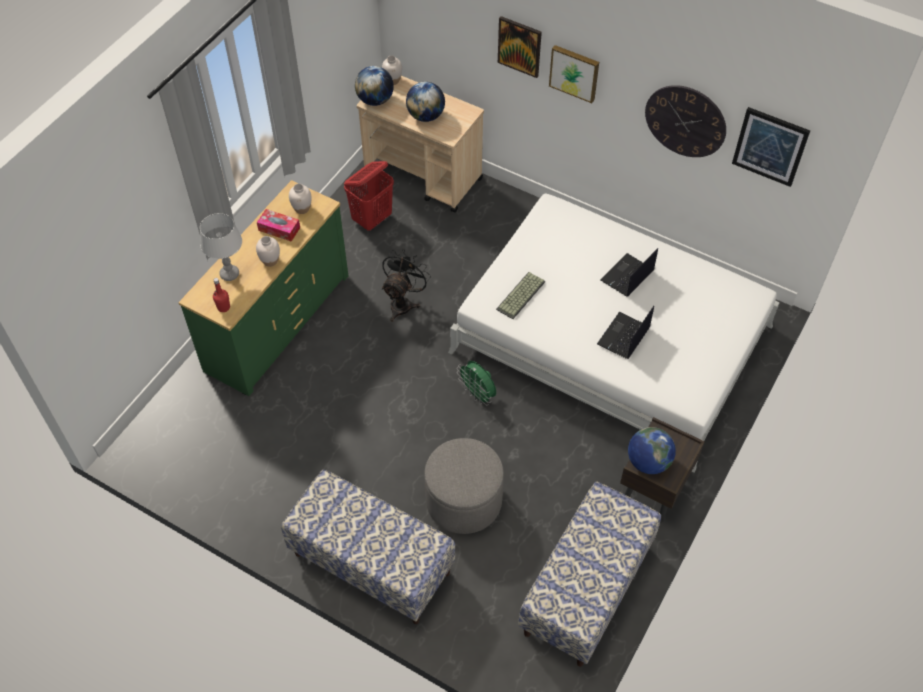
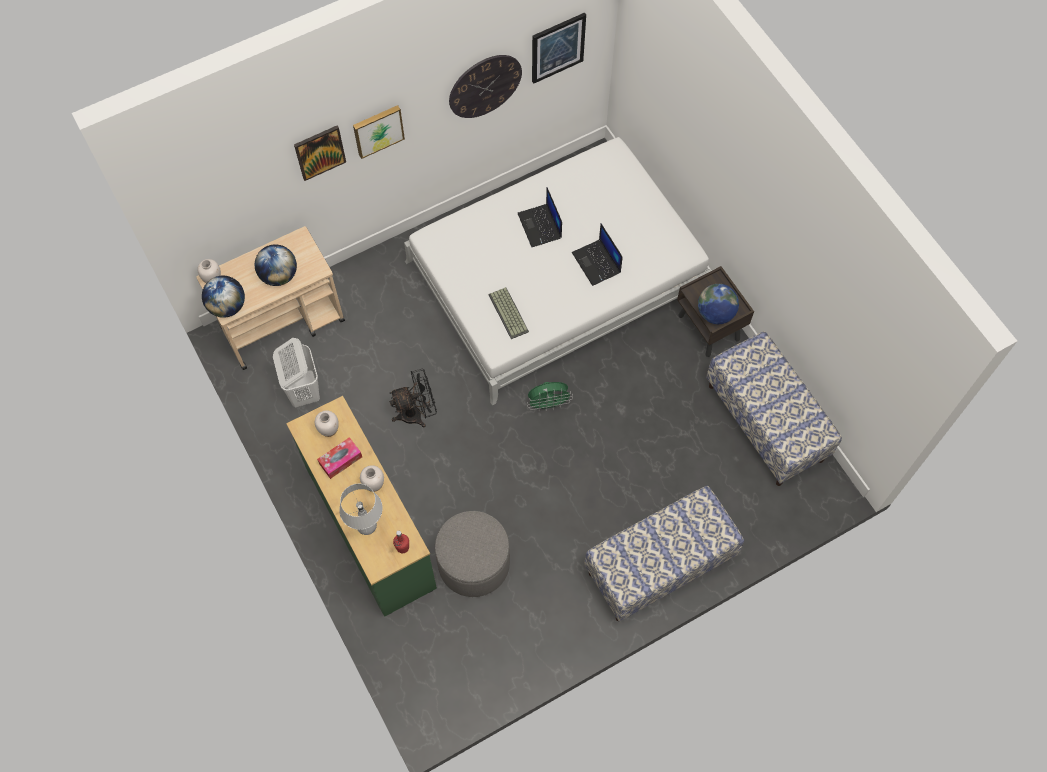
camera: 60 degrees left, 10 degrees up
red laundry basket [344,161,394,231] -> white laundry basket [273,338,320,407]
black fan [382,249,431,322] -> black fan turned 105 degrees clockwise [389,369,437,427]
grey ottoman [424,438,504,534] -> grey ottoman moved to [435,511,510,597]

